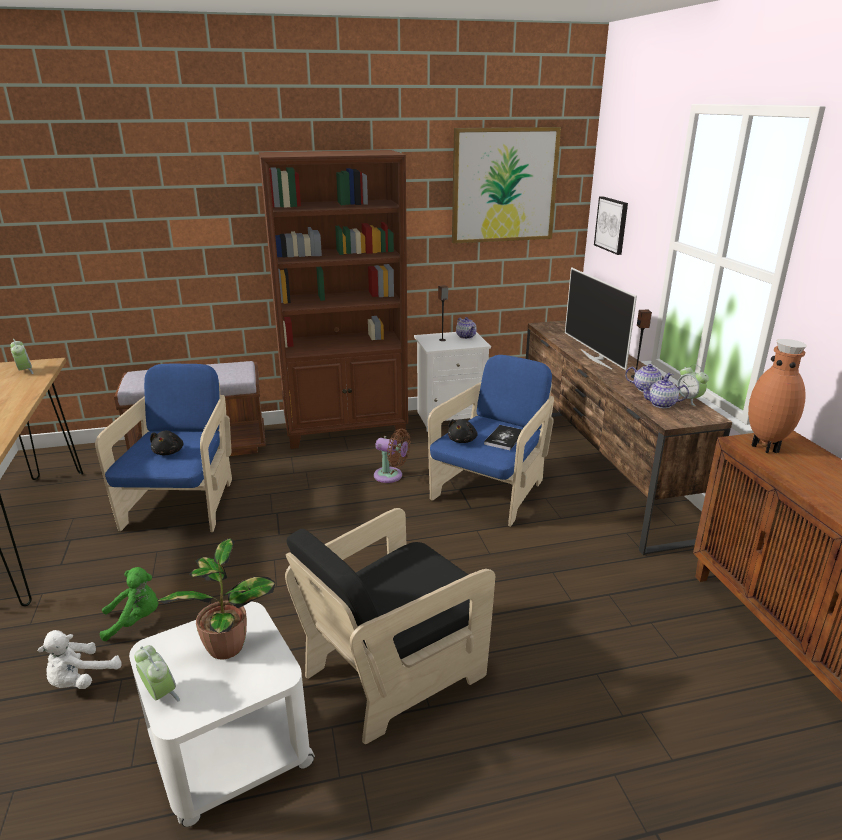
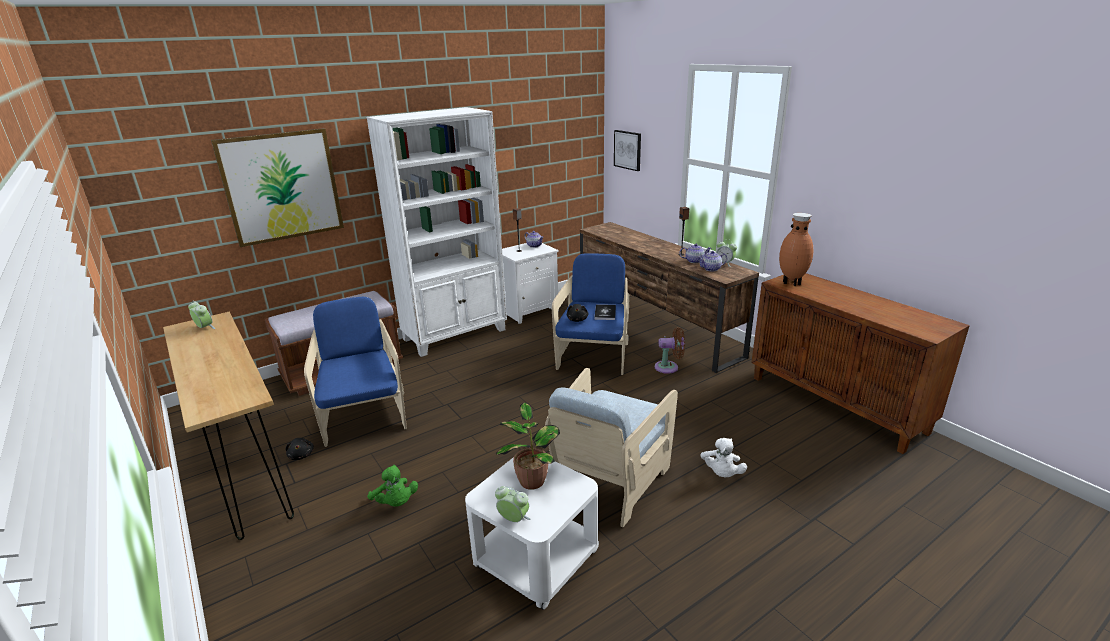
camera: 20 degrees left, 0 degrees up
white plush toy [38,630,122,689] -> white plush toy moved to [701,438,747,477]
green plush toy [99,567,158,641] -> green plush toy turned 90 degrees clockwise [367,465,418,507]
black plush toy [150,431,184,455] -> black plush toy moved to [285,438,314,460]
brown bookcase [259,150,408,449] -> white bookcase [366,107,507,357]
black armchair [285,508,495,744] -> beige armchair [545,368,678,527]
brown fan [374,429,411,483] -> brown fan moved to [655,327,685,374]
picture [452,127,561,244] -> picture moved to [211,128,344,247]
television [565,268,637,370] -> none

